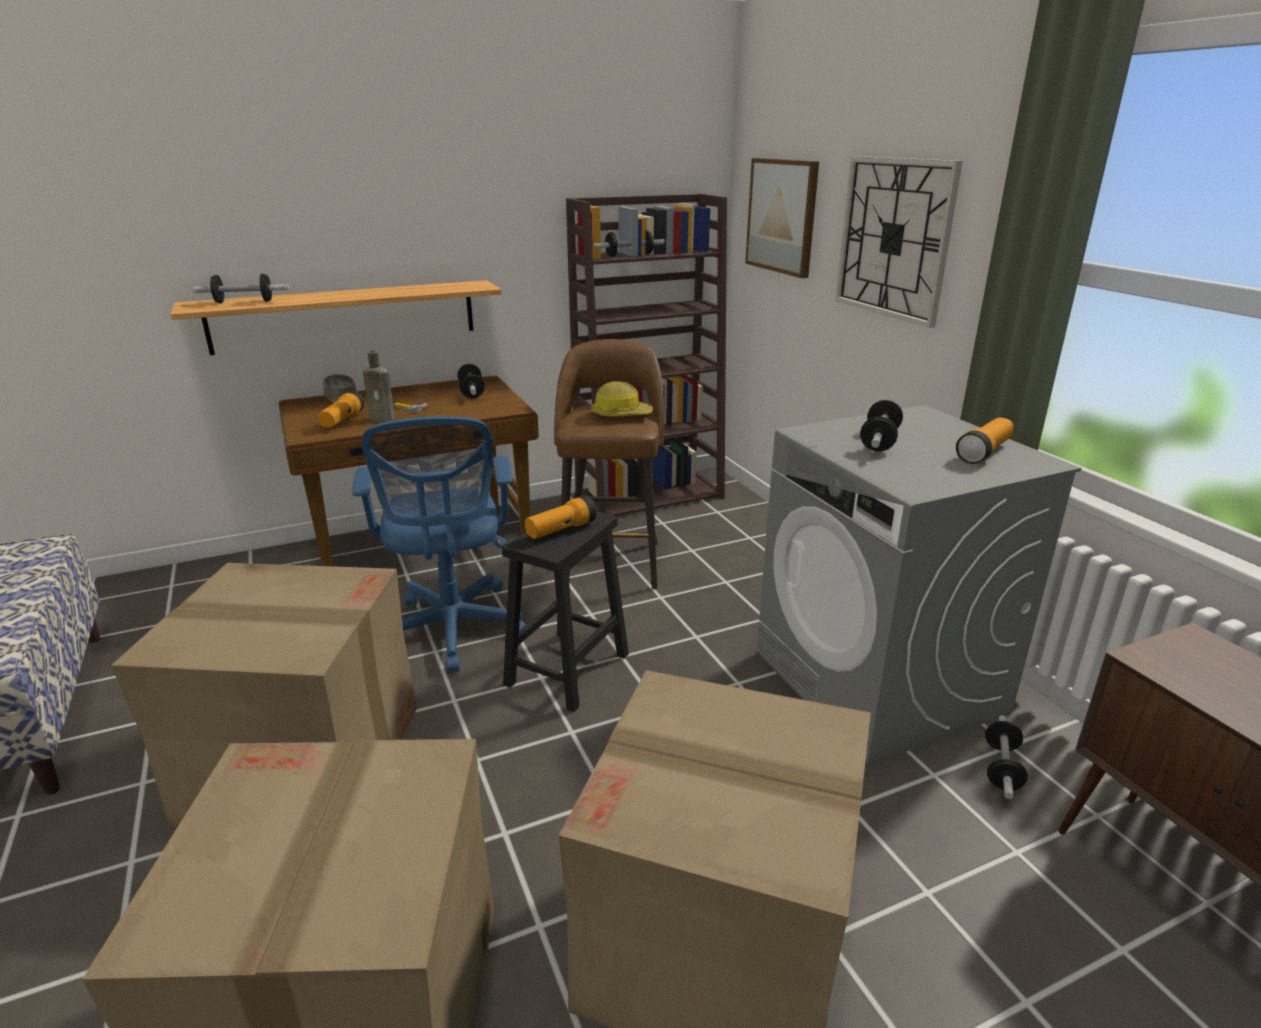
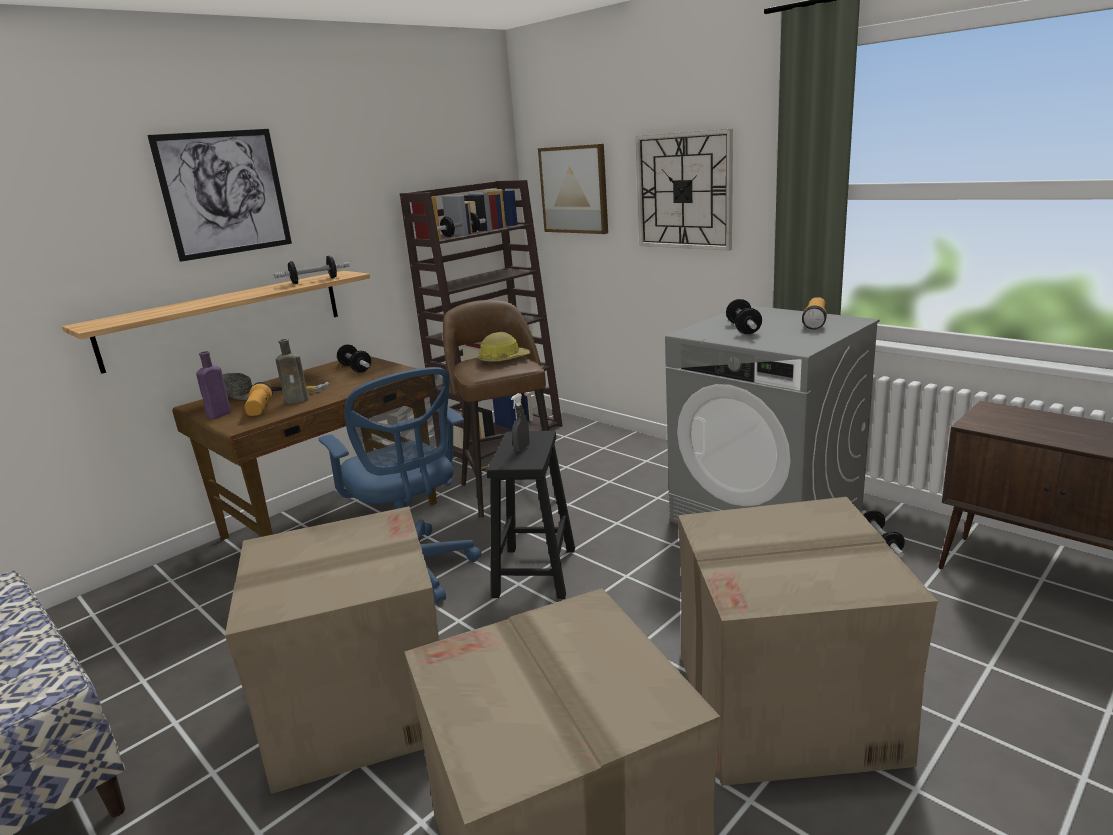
camera: 20 degrees left, 5 degrees down
dumbbell [193,274,289,303] -> dumbbell moved to [274,256,350,284]
flashlight [525,495,597,539] -> grey spray bottle [511,393,530,452]
none -> picture [147,129,292,262]
none -> purple bottle [196,351,231,419]

